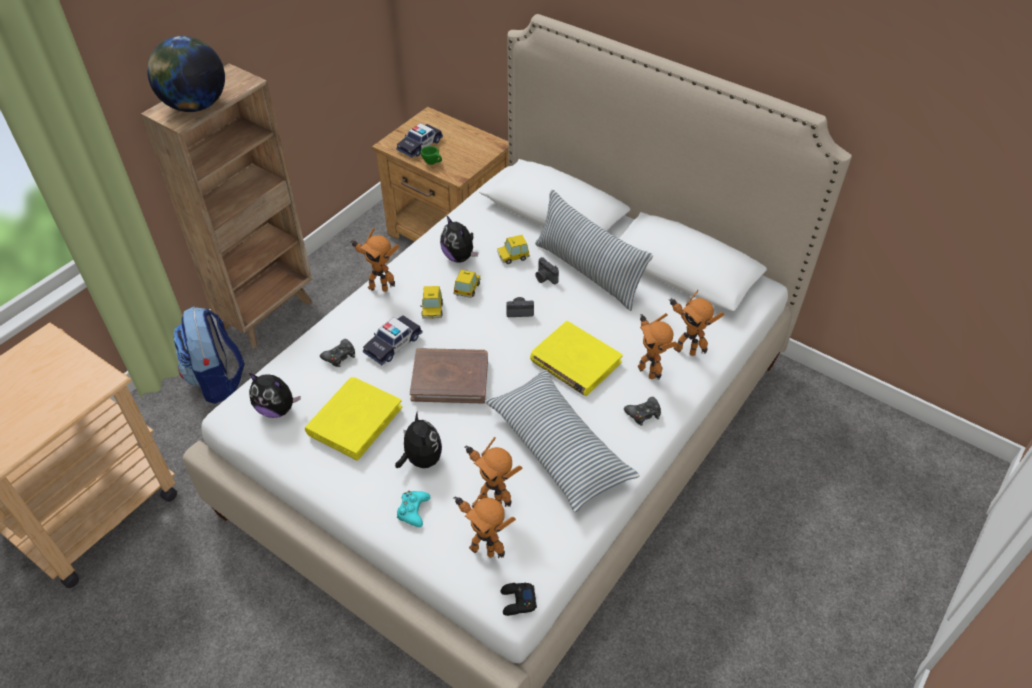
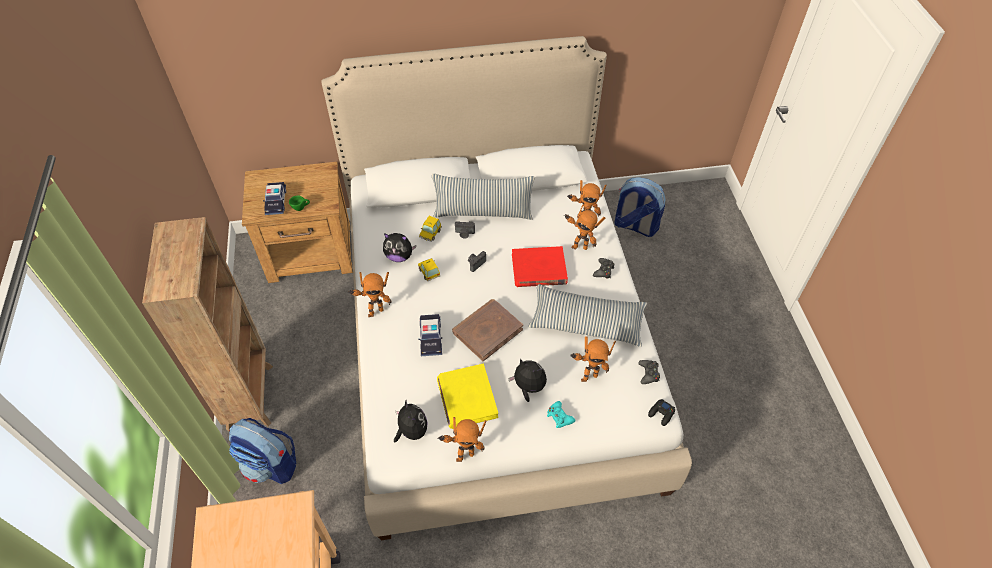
camera: 45 degrees left, 5 degrees up
globe [147,36,225,112] -> none
plush toy [249,373,301,418] -> plush toy turned 90 degrees counterclockwise [394,400,428,443]
black game controller [320,339,355,367] -> black game controller moved to [638,360,660,384]
toy car [420,286,443,319] -> none
toy robot [454,487,516,558] -> toy robot moved to [438,417,487,462]
yellow book [530,321,623,396] -> red book [512,246,568,287]
none -> backpack [614,177,666,237]

